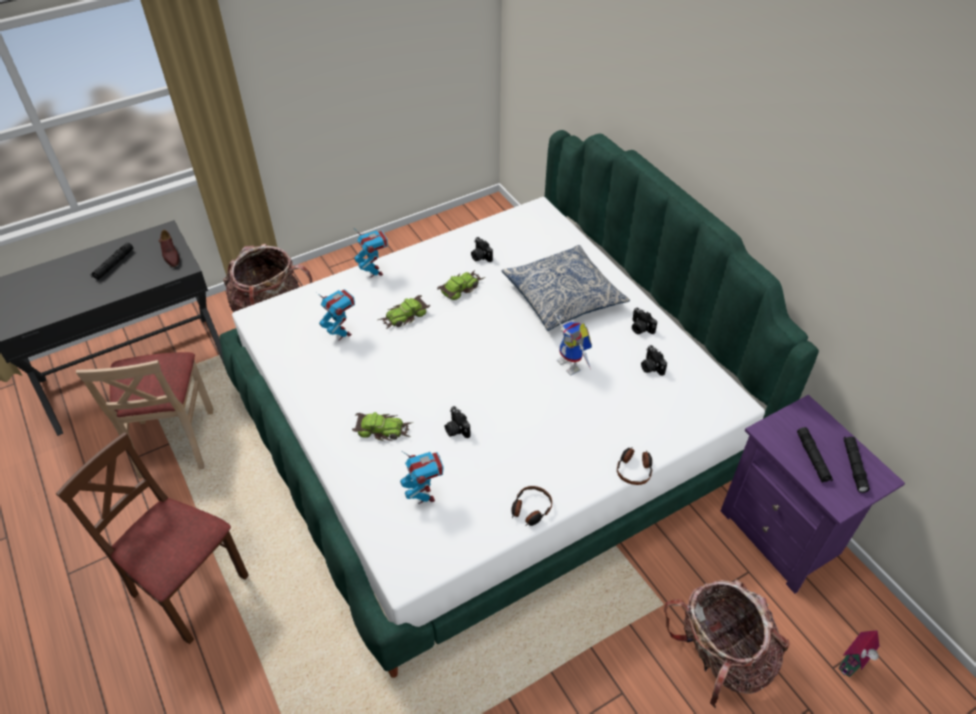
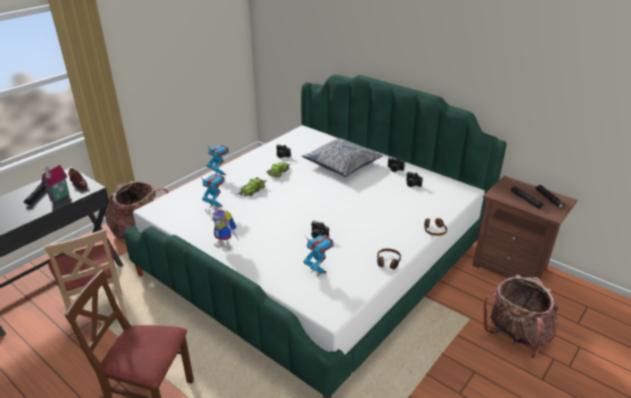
camera: 20 degrees left, 15 degrees down
toy car [352,412,412,441] -> none
toy robot [555,314,592,376] -> toy robot moved to [205,209,239,251]
purple nightstand [720,395,905,594] -> brown nightstand [472,176,577,280]
toy house [838,630,880,677] -> toy house moved to [42,165,69,202]

